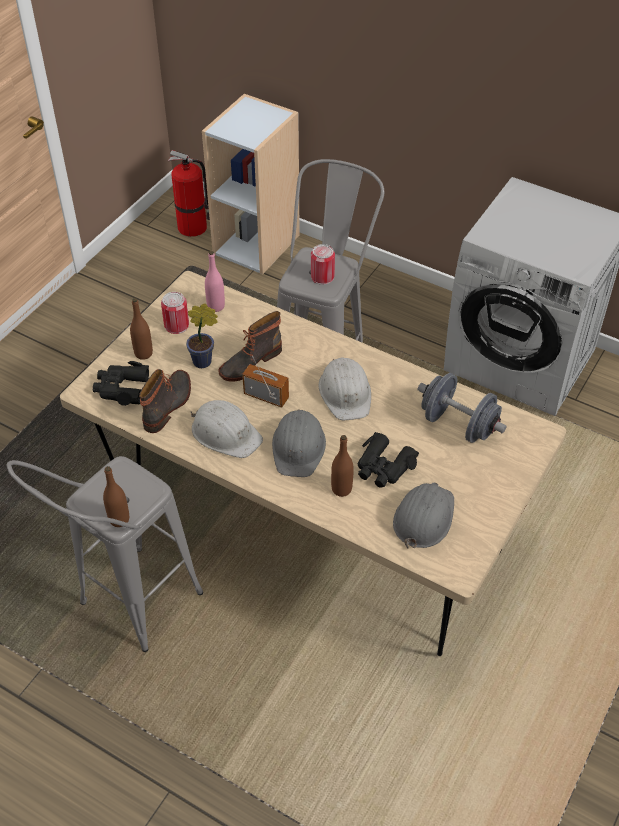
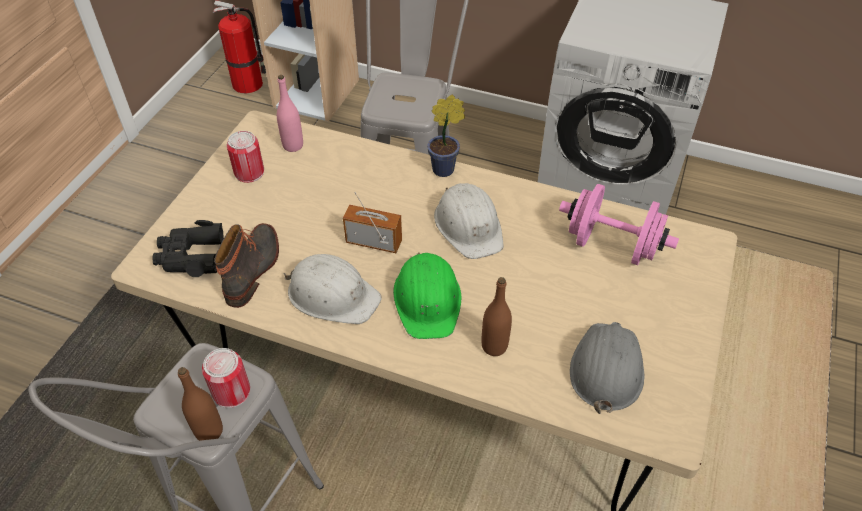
camera: 10 degrees left, 0 degrees up
brown bottle [130,298,153,360] -> none
potted plant [186,303,218,368] -> potted plant moved to [427,95,465,177]
boot [218,311,282,382] -> none
grey hard hat [272,409,326,477] -> green hard hat [393,253,461,339]
can [311,244,335,285] -> can moved to [202,348,250,408]
black binoculars [357,432,419,488] -> none
grey dumbbell [417,373,507,443] -> pink dumbbell [559,184,679,265]

